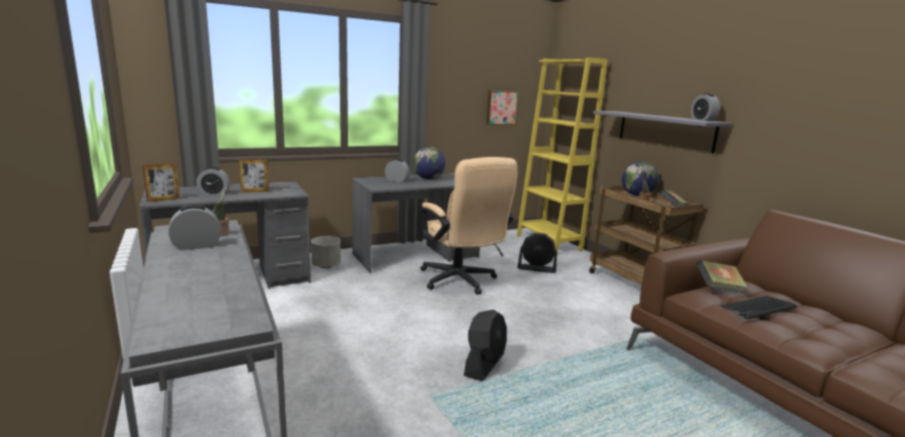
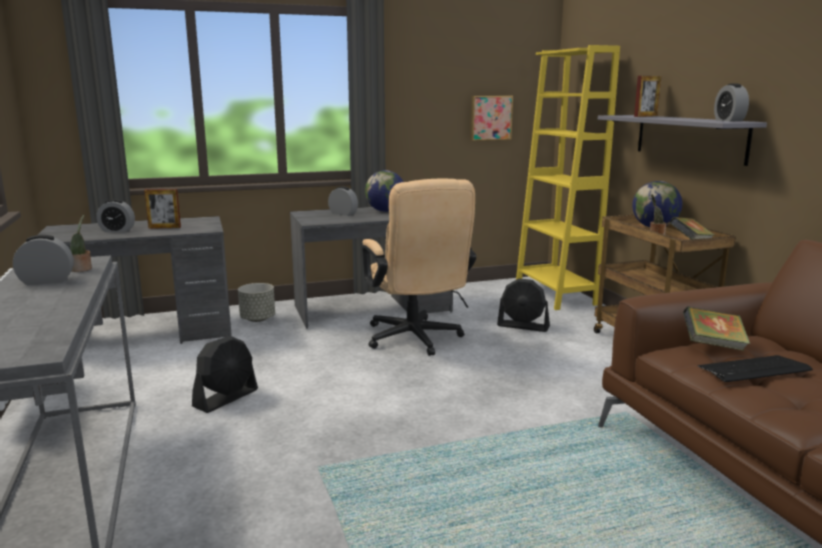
camera: 10 degrees right, 0 degrees up
picture frame [143,163,180,202] -> picture frame moved to [634,76,661,117]
black fan [464,309,507,381] -> black fan moved to [192,336,258,413]

